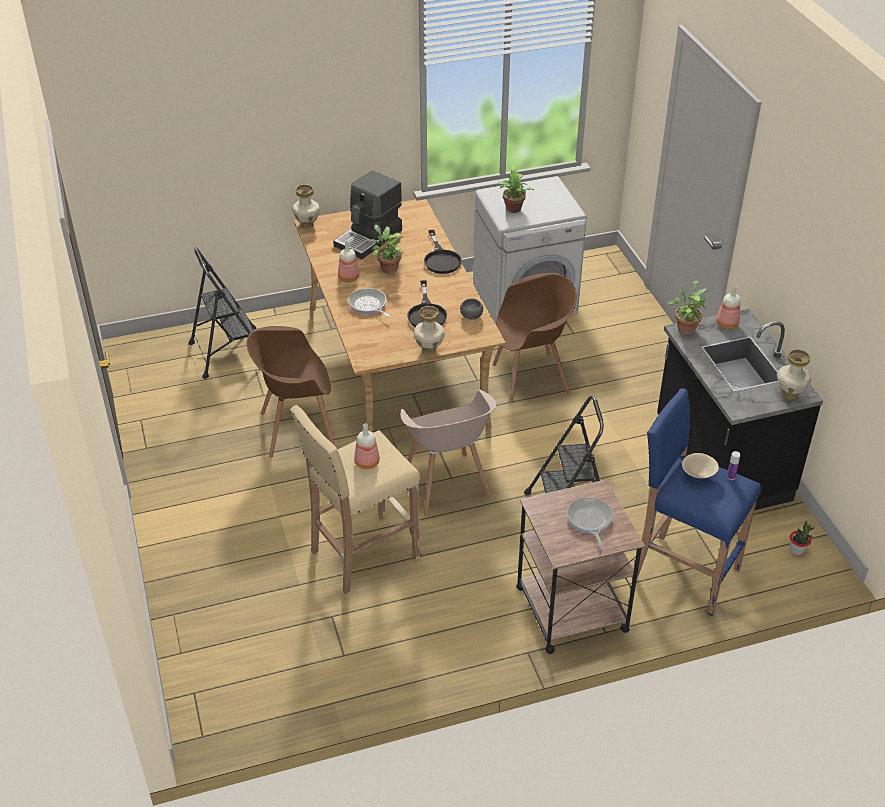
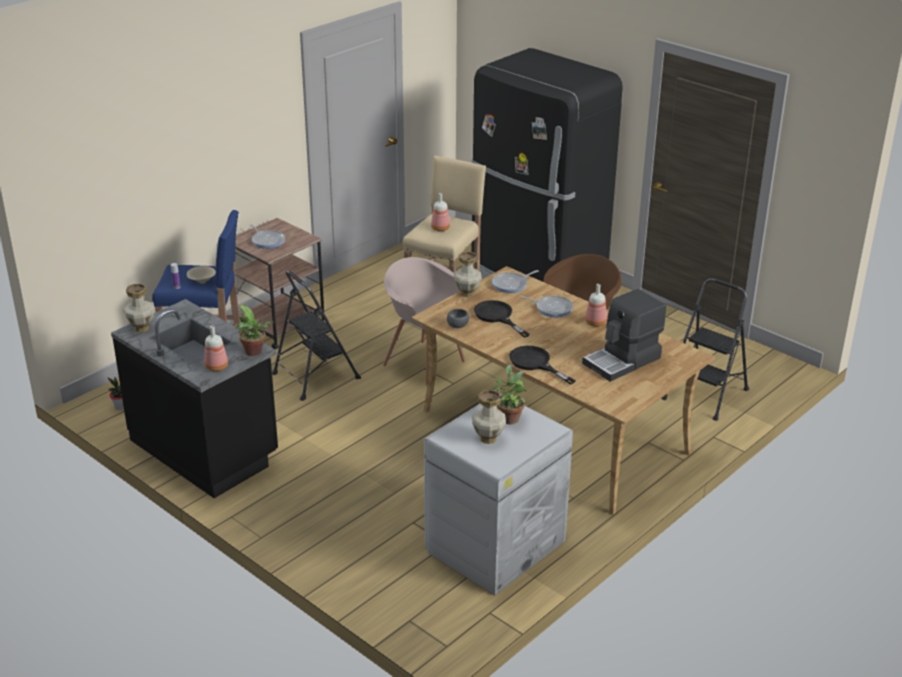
camera: 150 degrees right, 10 degrees down
vase [292,184,320,229] -> vase moved to [472,390,506,444]
coffee machine [333,170,402,259] -> coffee machine turned 135 degrees counterclockwise [582,289,666,382]
potted plant [371,225,403,274] -> none
brown chair [493,273,577,403] -> none
none -> black fridge [472,48,623,282]
none -> frying pan [492,270,539,293]

